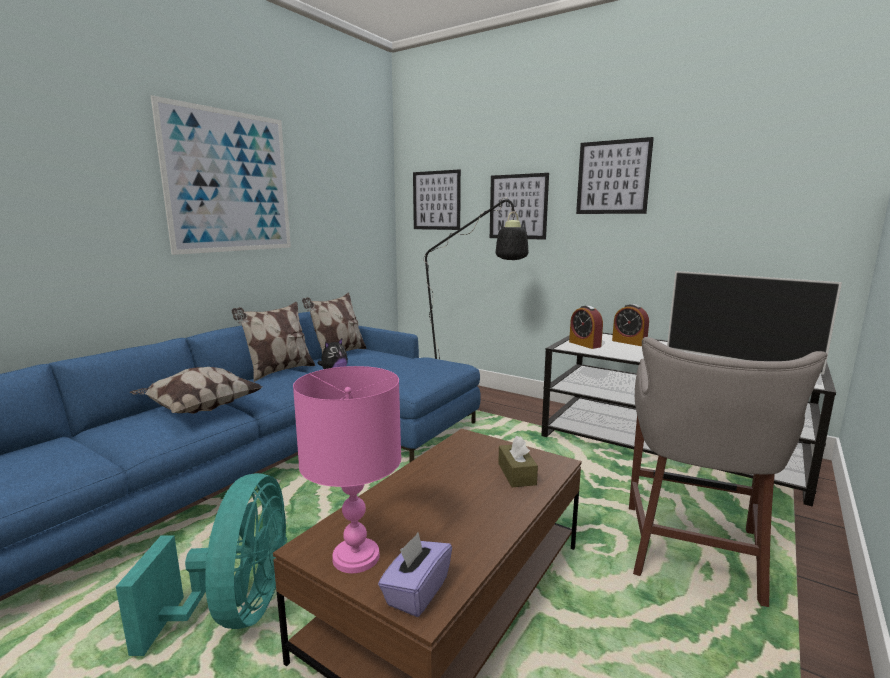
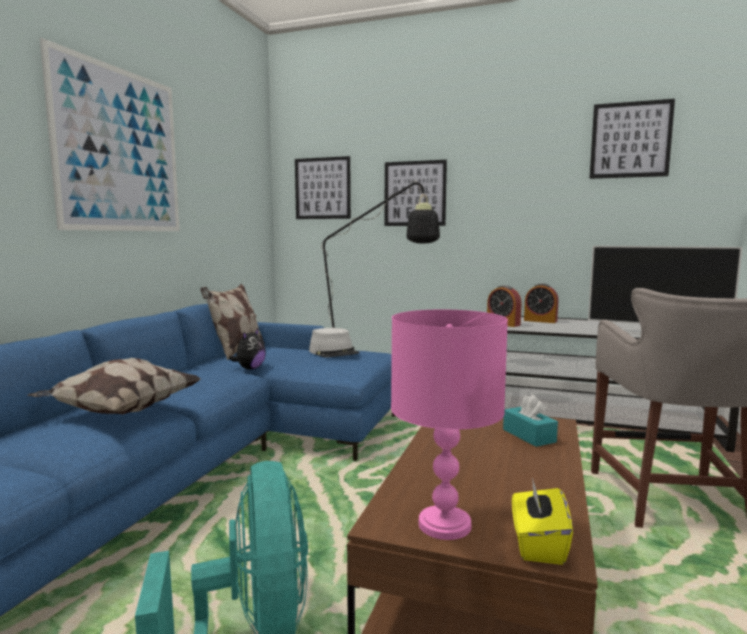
camera: 15 degrees left, 5 degrees down
pillow [232,302,315,382] -> none
purple tissue box [378,532,452,617] -> yellow tissue box [512,477,573,565]
brown tissue box [498,436,538,487] -> turquoise tissue box [503,394,558,447]
picture [576,137,654,214] -> picture moved to [589,99,675,179]
none -> grey hat [309,328,360,358]

